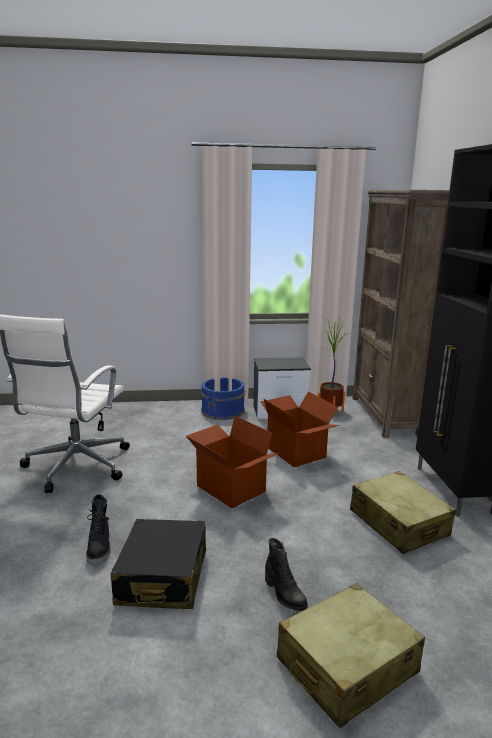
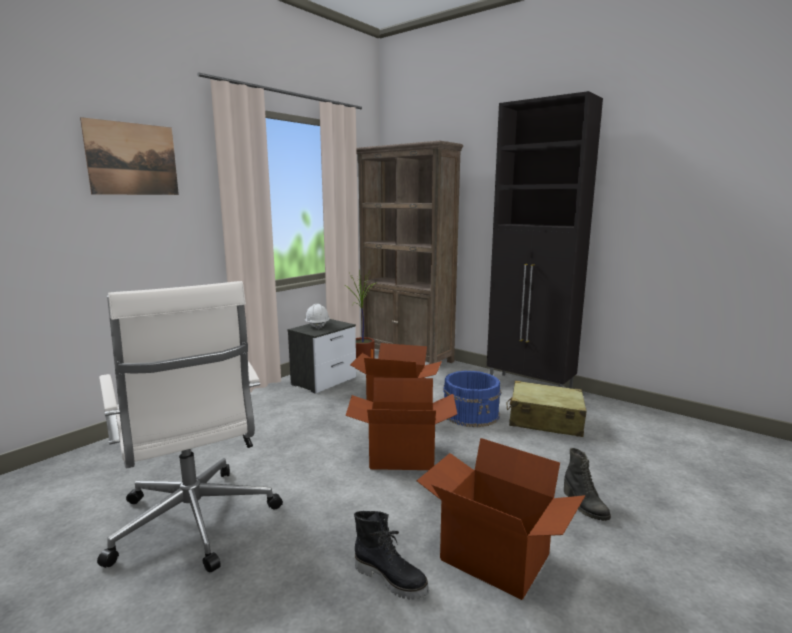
camera: 45 degrees left, 5 degrees down
black suitcase [110,519,206,609] -> cardboard box [417,438,585,600]
blue bucket [201,378,245,420] -> blue bucket moved to [443,371,501,427]
black boot [265,538,308,611] -> black boot turned 60 degrees clockwise [564,448,611,521]
beige suitcase [277,583,425,728] -> none
none -> picture [80,117,179,195]
none -> white hard hat [305,304,330,329]

